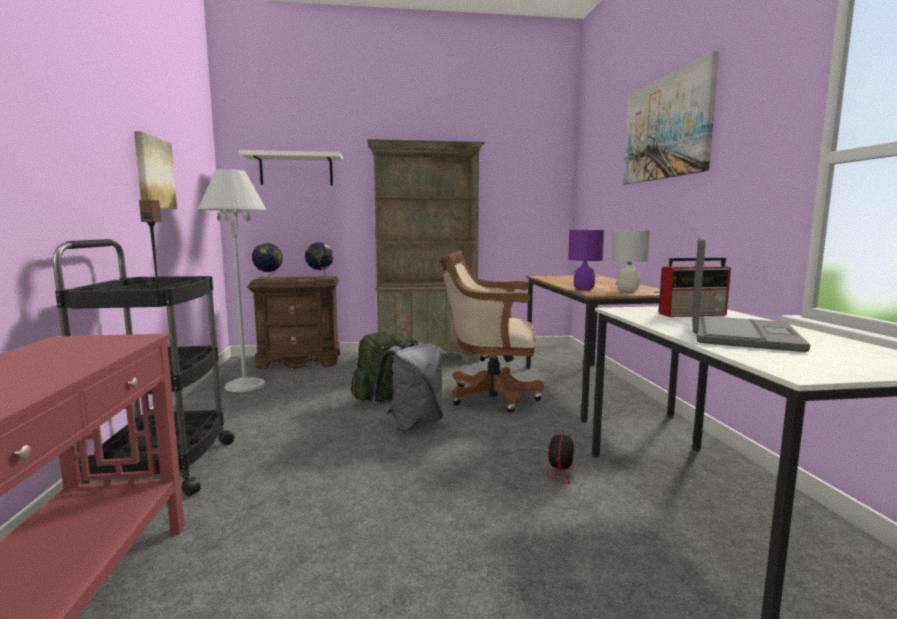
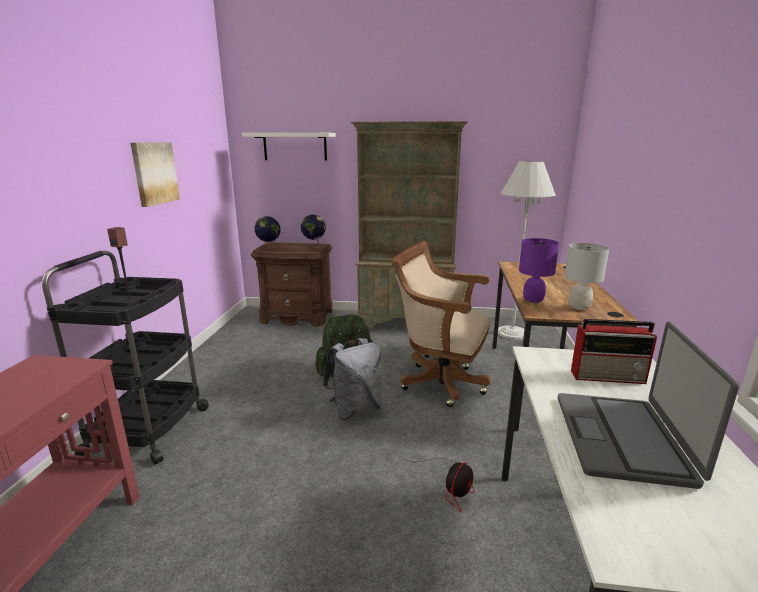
camera: 15 degrees right, 10 degrees up
white floor lamp [198,169,266,392] -> white floor lamp moved to [498,161,556,340]
picture [623,51,719,185] -> none
laptop [692,237,810,352] -> laptop turned 150 degrees clockwise [558,322,739,489]

